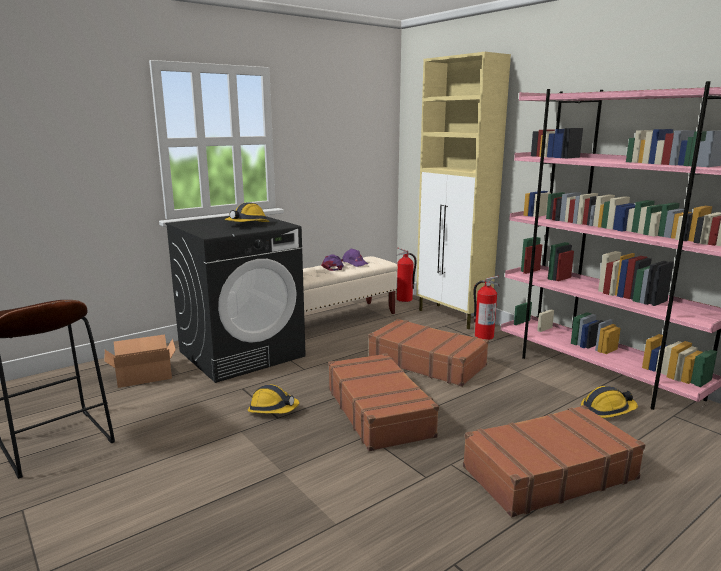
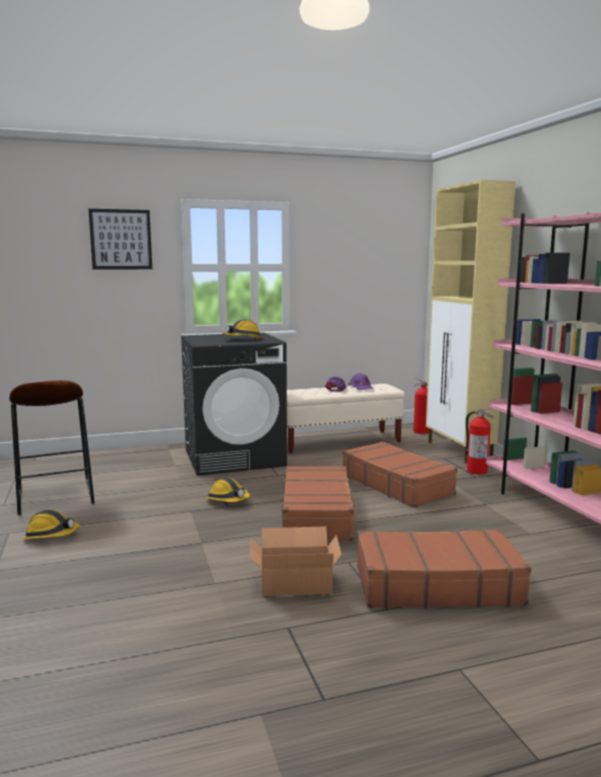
camera: 20 degrees right, 5 degrees down
cardboard box [104,334,176,388] -> cardboard box moved to [250,526,342,596]
hard hat [581,386,638,418] -> hard hat moved to [23,510,80,539]
none -> picture [89,209,152,270]

